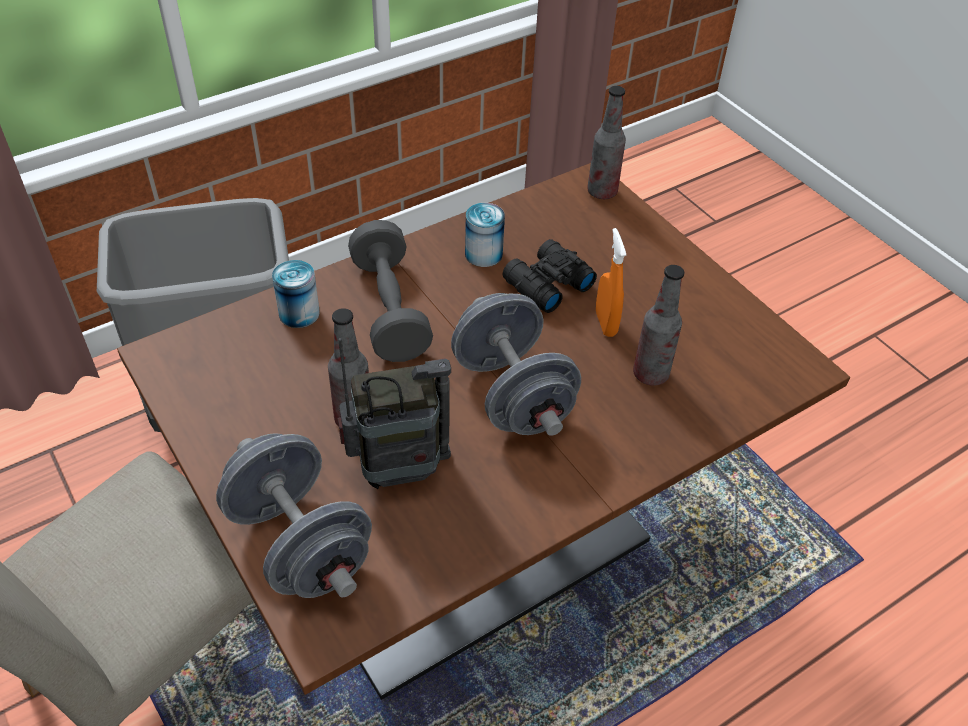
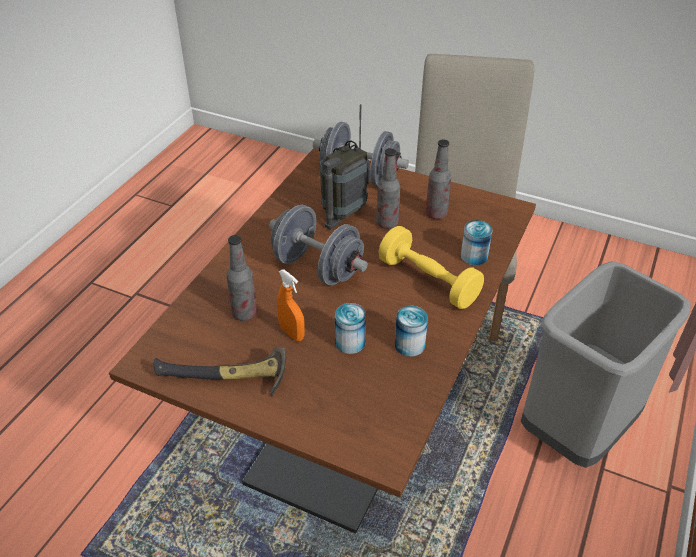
camera: 150 degrees right, 5 degrees down
grey dumbbell [348,220,433,362] -> yellow dumbbell [379,226,484,309]
black binoculars [502,239,597,313] -> can [335,303,366,354]
bottle [587,86,626,199] -> bottle moved to [426,139,451,219]
none -> hammer [154,347,286,396]

